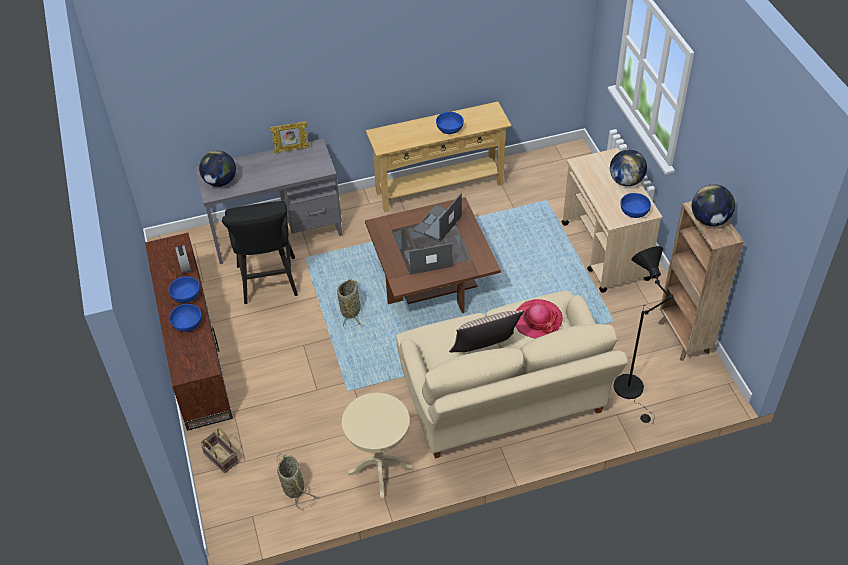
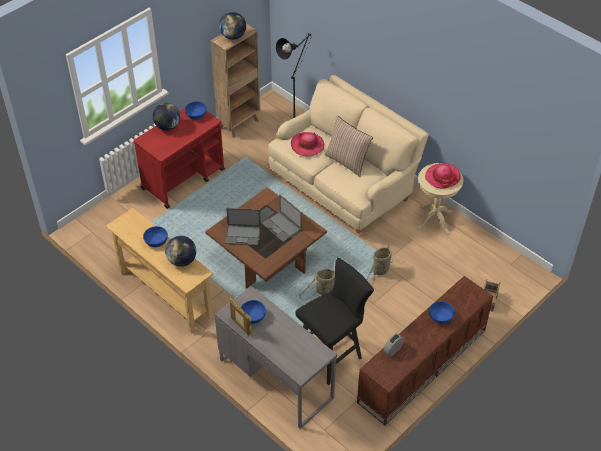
camera: 120 degrees left, 0 degrees up
blue bowl [169,277,200,303] -> blue bowl moved to [241,300,266,324]
globe [199,150,236,187] -> globe moved to [165,236,196,267]
basket [277,453,317,510] -> basket moved to [366,245,393,284]
beige cart [562,148,662,293] -> red cart [133,108,225,209]
none -> hat [425,163,461,188]

